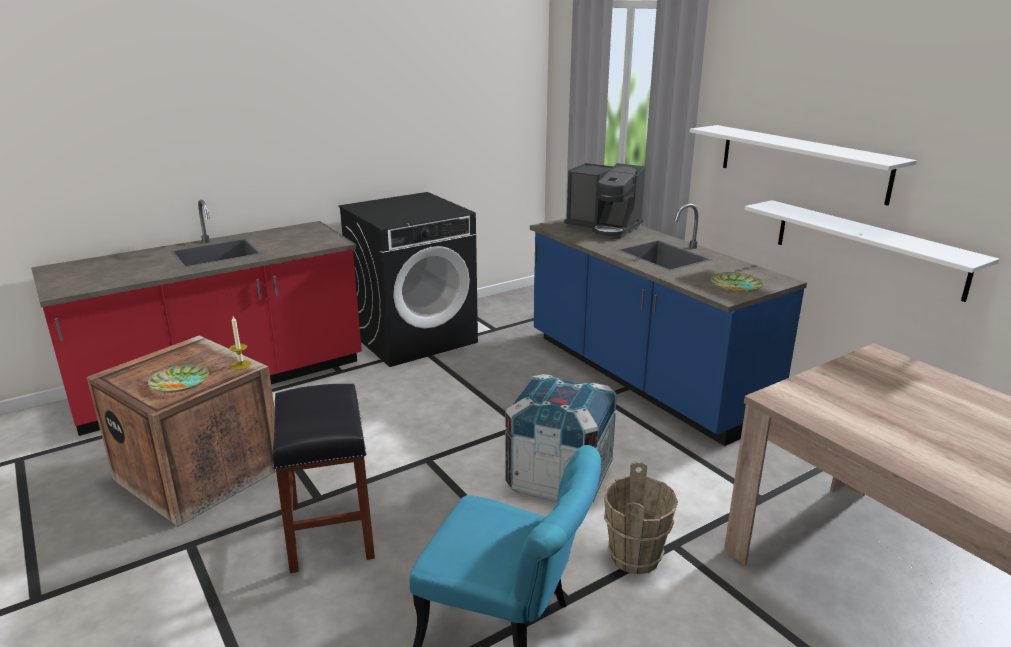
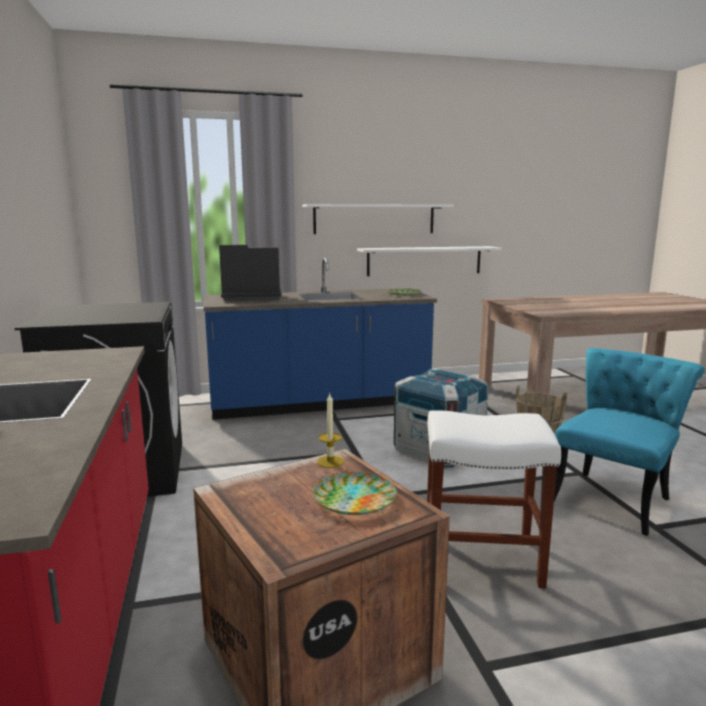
camera: 70 degrees left, 10 degrees down
black stool [273,384,375,573] -> white stool [427,410,561,589]
coffee machine [564,163,645,239] -> coffee machine turned 150 degrees counterclockwise [219,245,282,301]

